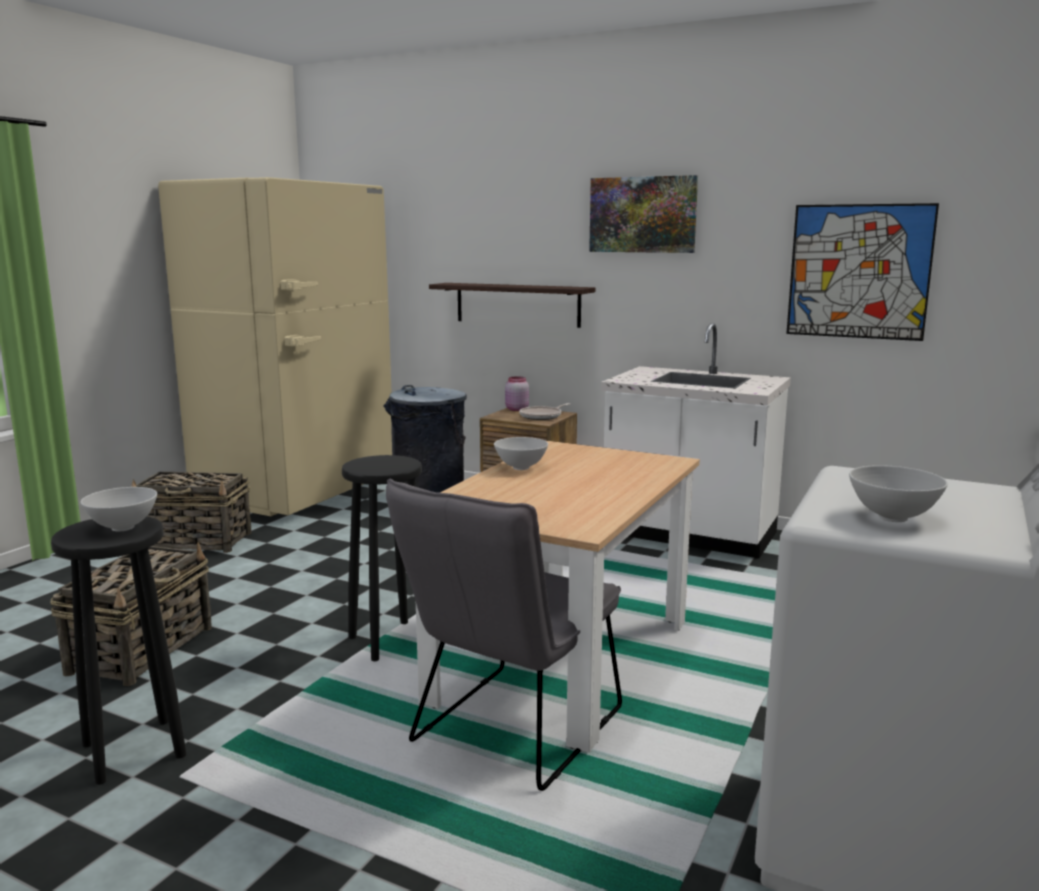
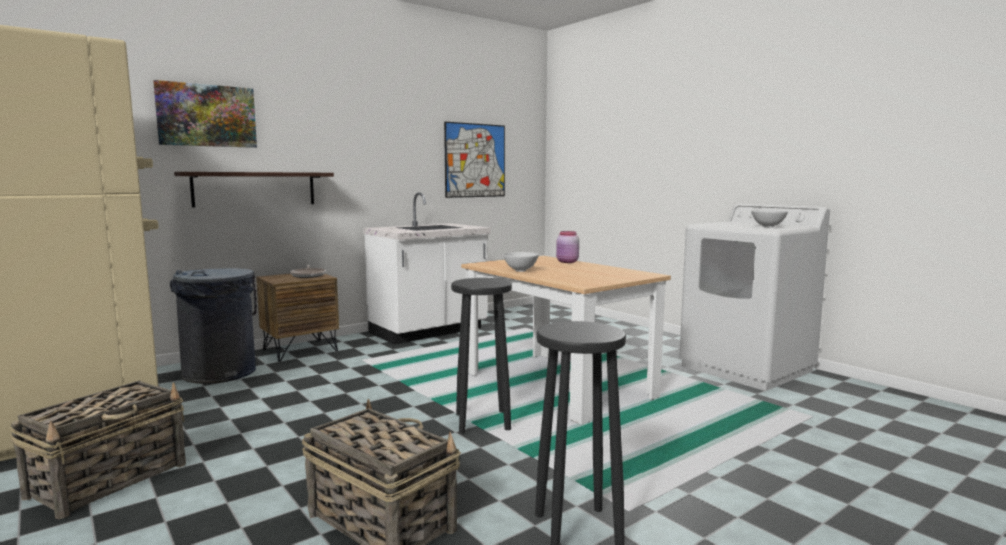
camera: 65 degrees left, 5 degrees down
white bowl [81,487,157,531] -> none
grey chair [386,479,622,791] -> none
pink jar [505,376,529,411] -> pink jar moved to [556,231,579,263]
picture [589,175,698,253] -> picture moved to [153,80,257,148]

